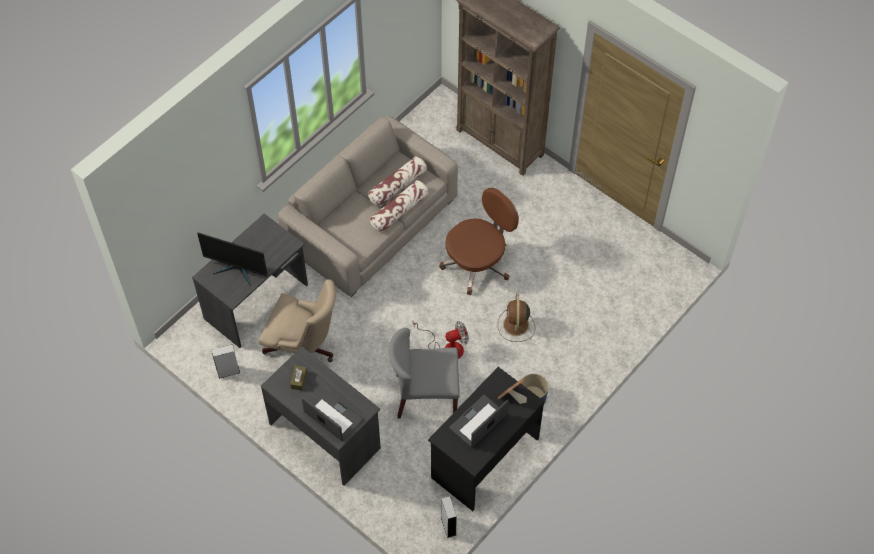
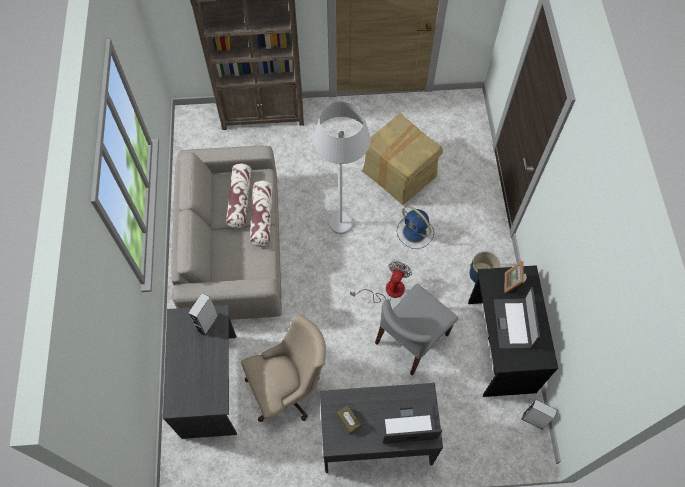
camera: 45 degrees left, 5 degrees up
monitor [197,233,268,286] -> none
grey speaker [212,344,240,379] -> grey speaker moved to [189,293,218,336]
brown office chair [439,188,519,295] -> white floor lamp [313,102,371,234]
brown fan [498,293,535,342] -> blue fan [397,206,434,249]
none -> cardboard box [362,113,443,205]

